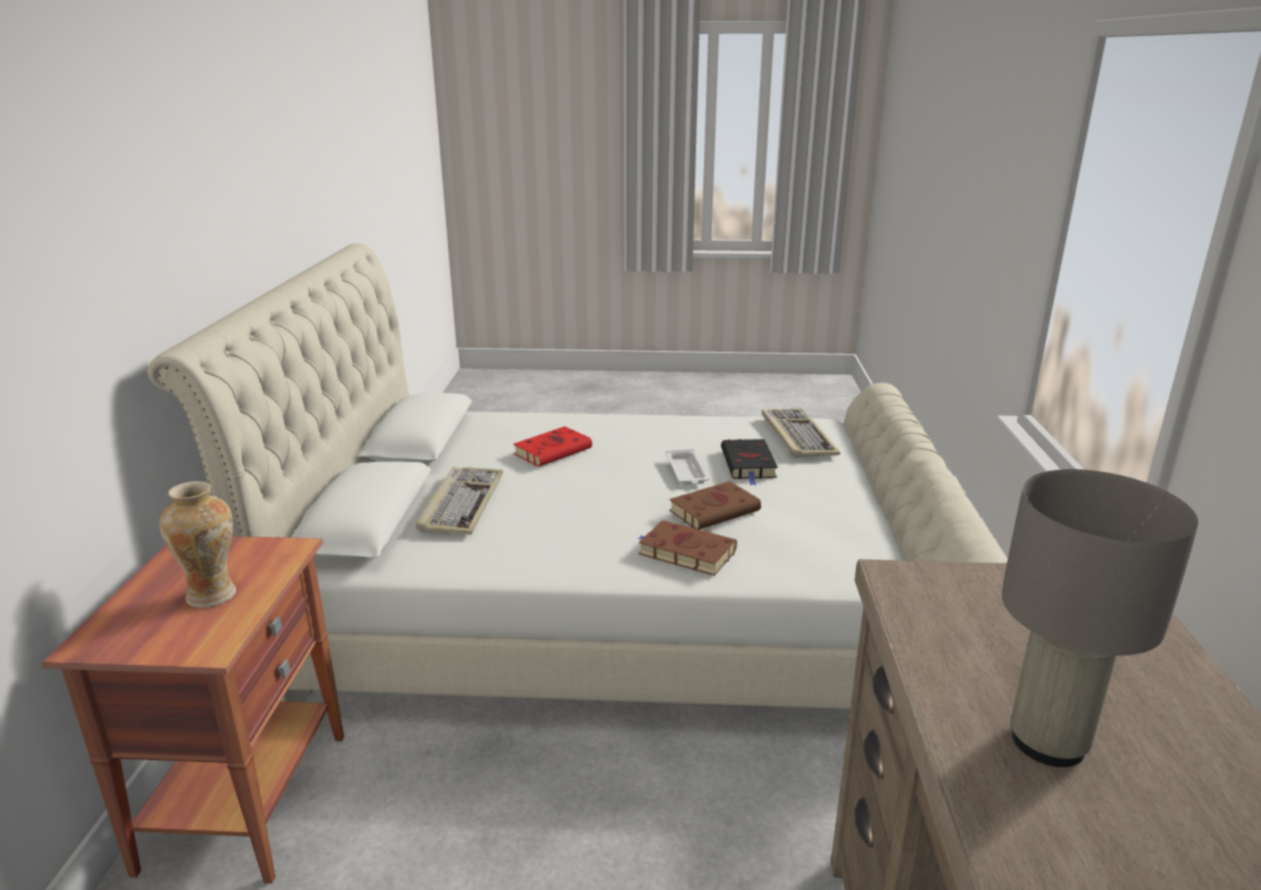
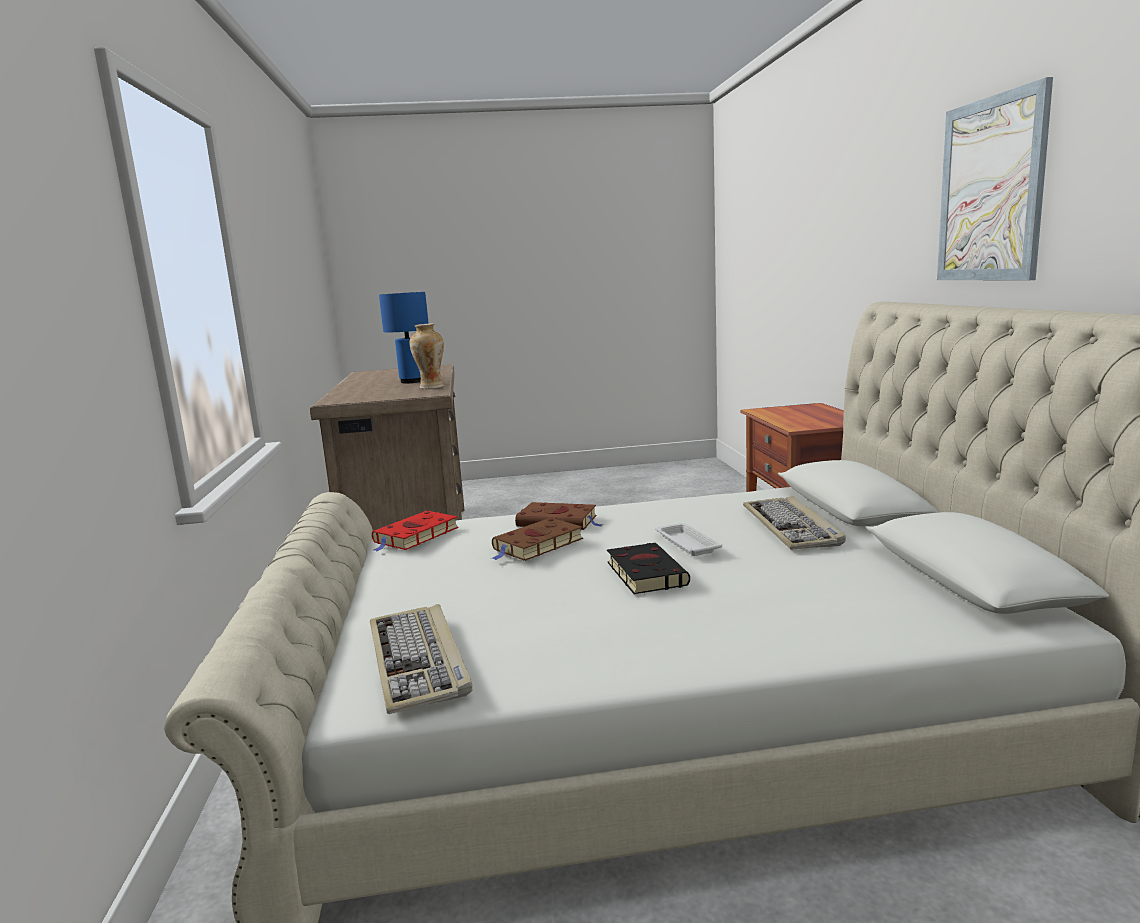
camera: 170 degrees right, 10 degrees down
vase [159,481,236,608] -> vase moved to [409,323,444,389]
red book [513,426,592,467] -> red book moved to [372,511,459,552]
white tray [666,449,710,485] -> white tray moved to [655,523,722,556]
black book [721,439,778,485] -> black book moved to [607,543,690,594]
grey table lamp [1002,469,1198,767] -> blue table lamp [379,292,429,383]
none -> picture [937,77,1053,280]

